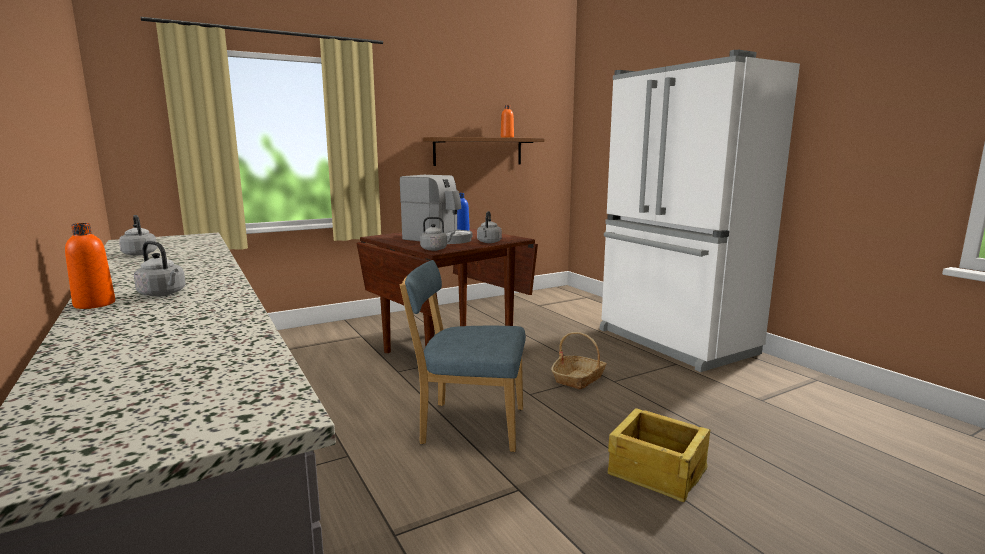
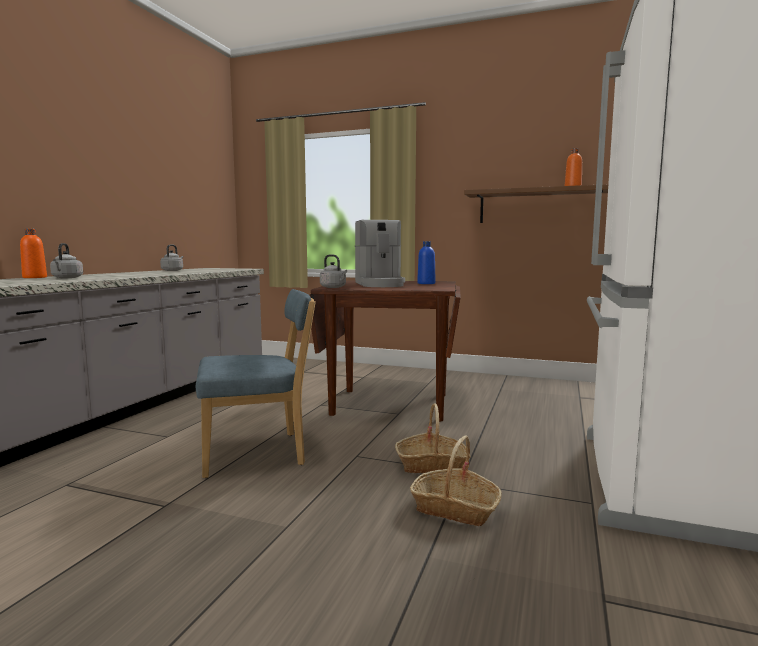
camera: 50 degrees right, 5 degrees down
blue chair [399,260,526,452] -> blue chair turned 105 degrees clockwise [196,289,316,478]
grey kettle [477,211,502,243] -> none
crate [608,408,710,502] -> none
none -> basket [410,435,502,526]

